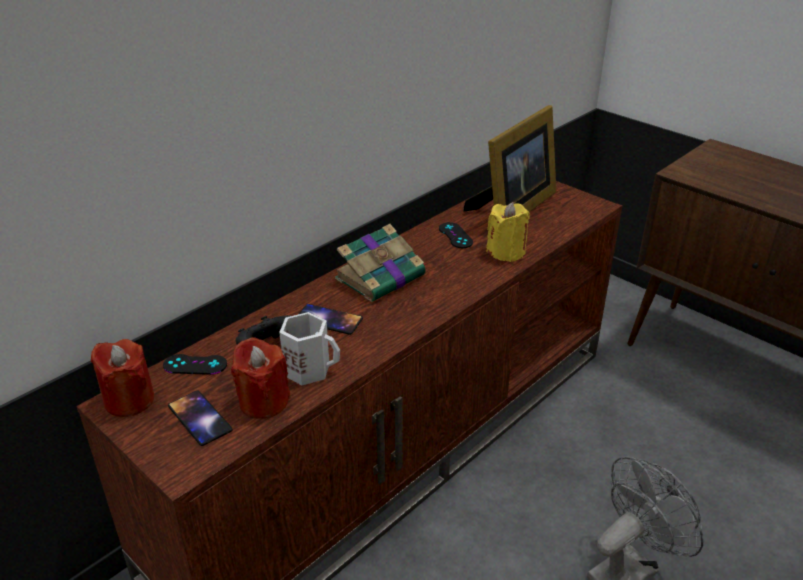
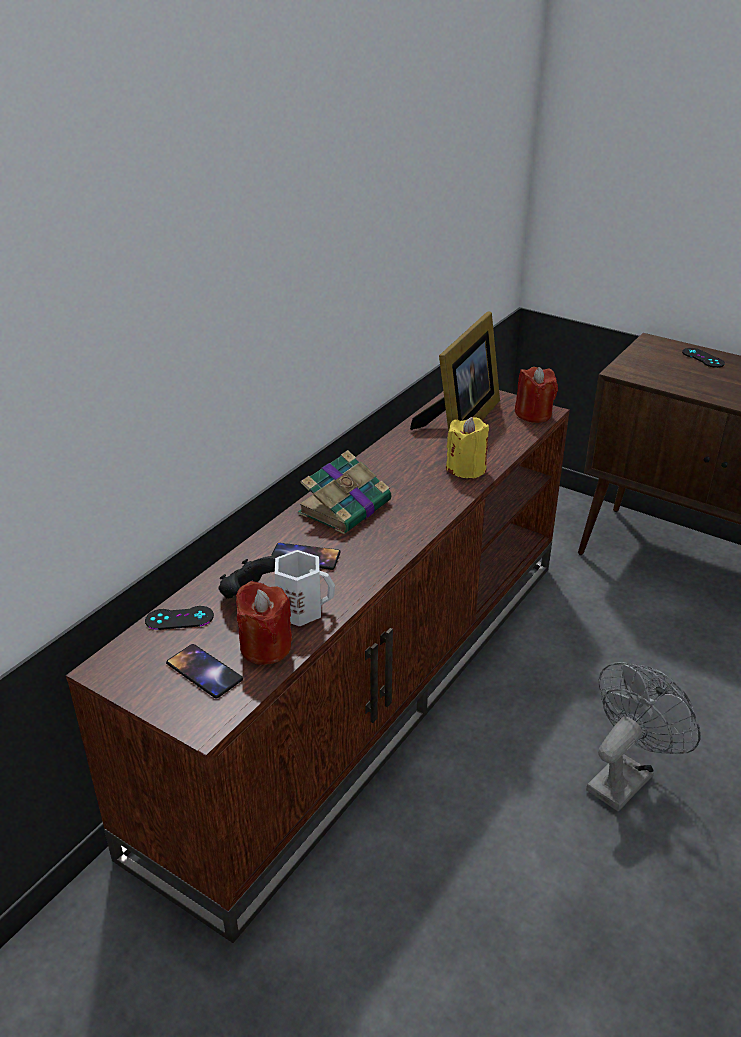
camera: 10 degrees left, 0 degrees up
red candle [91,339,154,417] -> red candle moved to [515,367,558,423]
black game controller [439,222,473,248] -> black game controller moved to [682,348,725,368]

